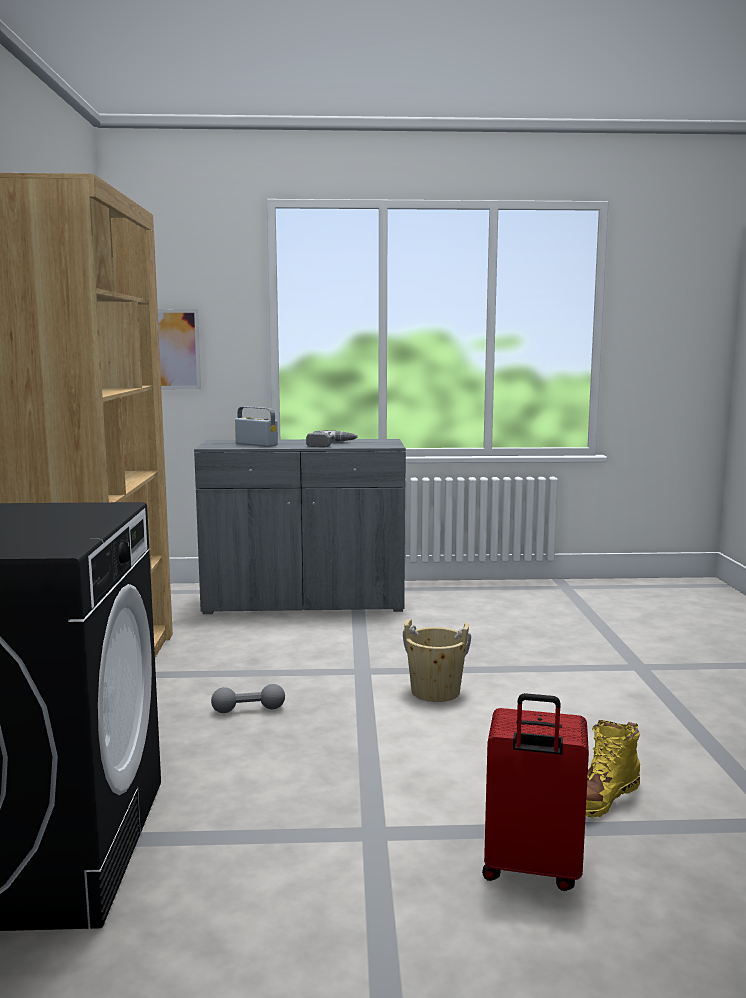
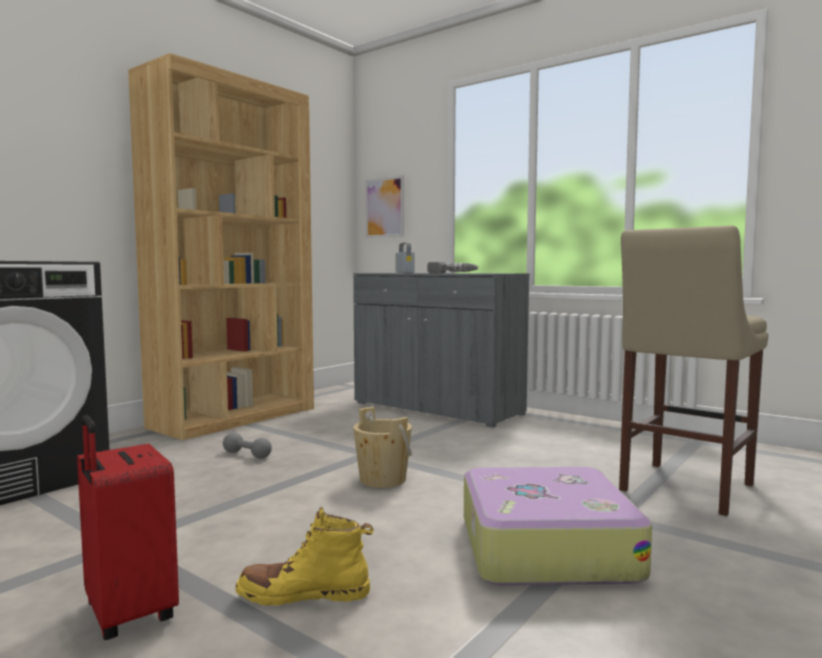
camera: 40 degrees right, 5 degrees down
none -> suitcase [464,467,652,585]
none -> beige stool [619,226,768,516]

